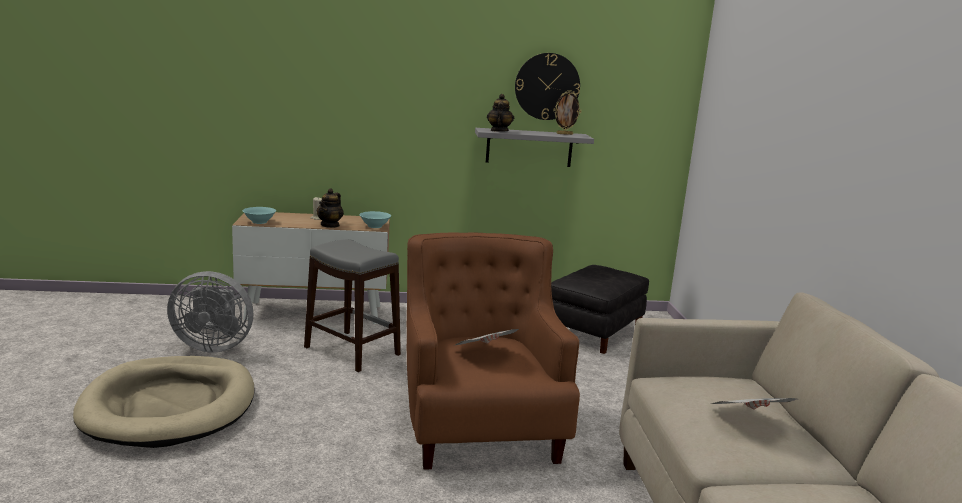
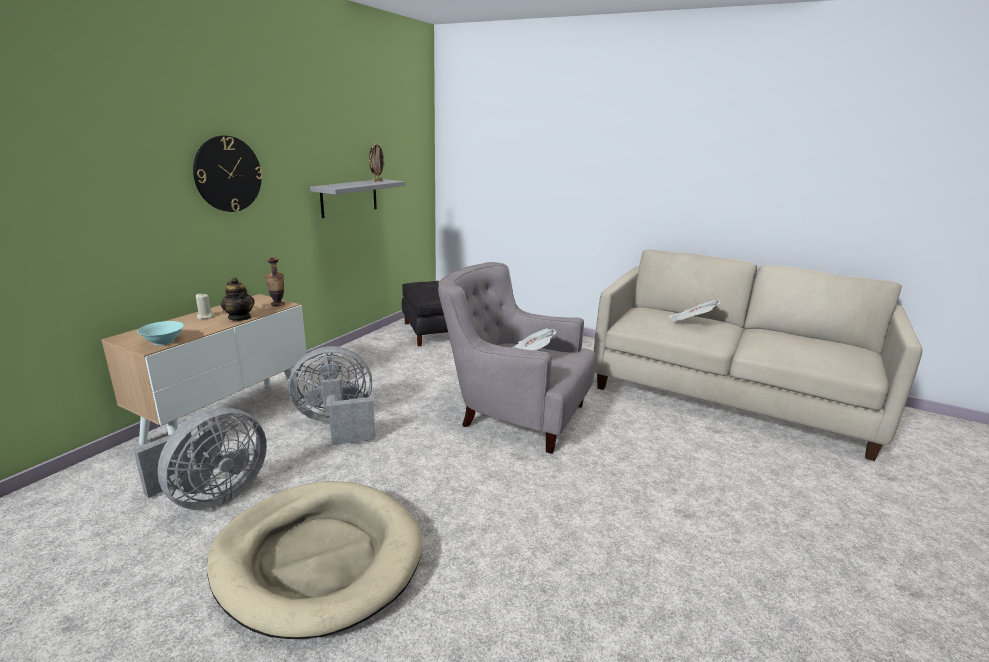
camera: 55 degrees left, 5 degrees up
grey stool [304,239,401,372] -> grey fan [288,346,376,445]
turquoise bowl [359,211,391,228] -> vase [265,258,285,306]
brown armchair [407,233,580,470] -> grey armchair [438,262,596,454]
teapot [487,94,514,132] -> none
wall clock [515,53,580,120] -> wall clock moved to [193,136,263,212]

